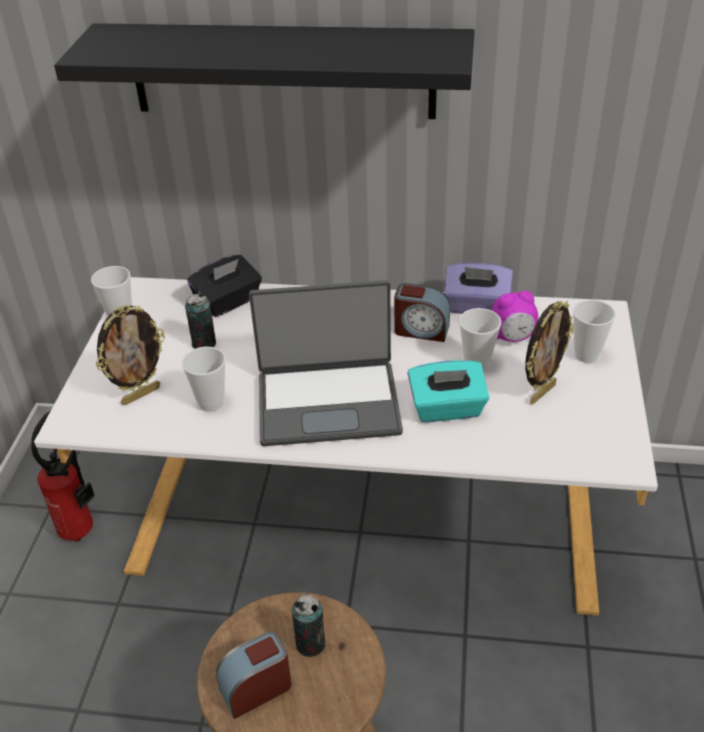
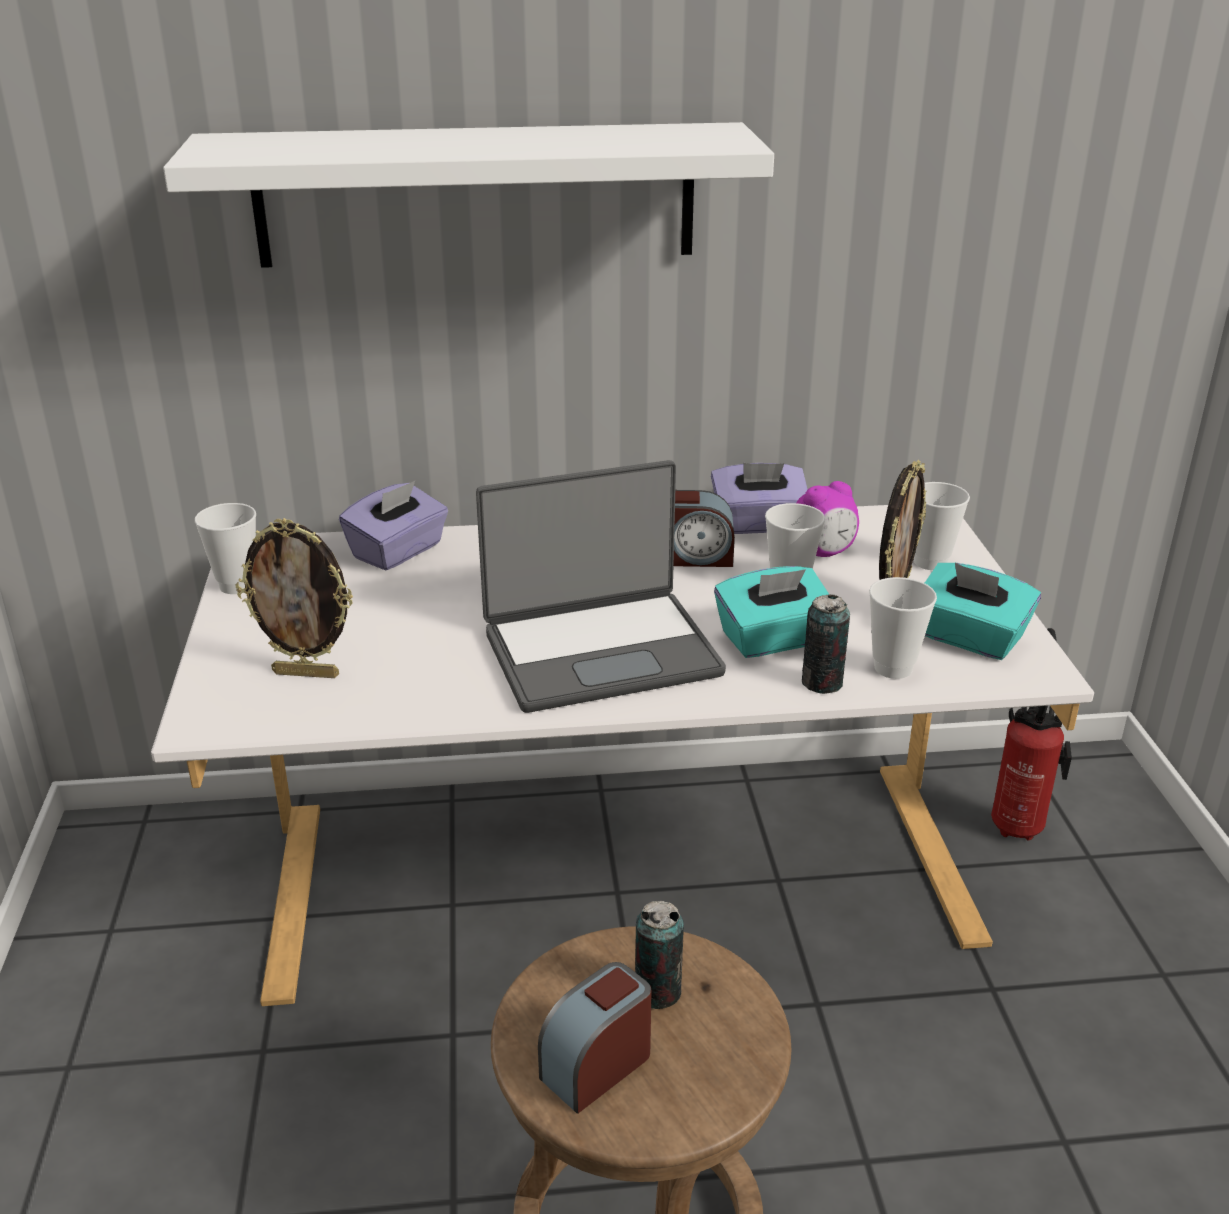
camera: 15 degrees left, 10 degrees down
fire extinguisher [31,410,94,542] -> fire extinguisher moved to [991,628,1072,841]
black shelf [54,23,475,119] -> white shelf [163,122,774,268]
picture frame [96,305,165,405] -> picture frame turned 60 degrees clockwise [236,518,353,678]
cup [182,347,226,412] -> cup moved to [869,577,937,679]
can [185,294,216,349] -> can moved to [802,595,850,694]
black tissue box [187,255,262,317] -> purple tissue box [339,481,448,571]
none -> turquoise tissue box [925,563,1041,660]

